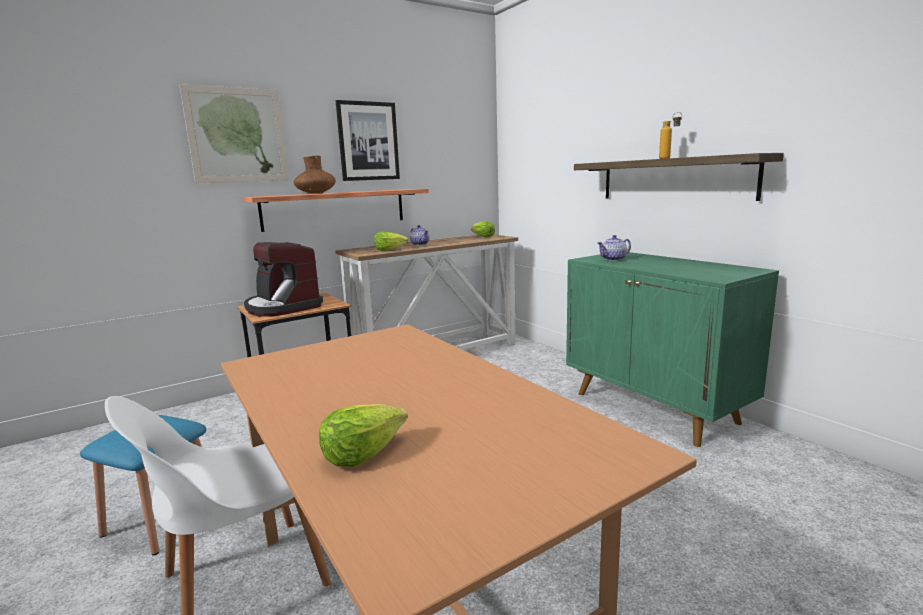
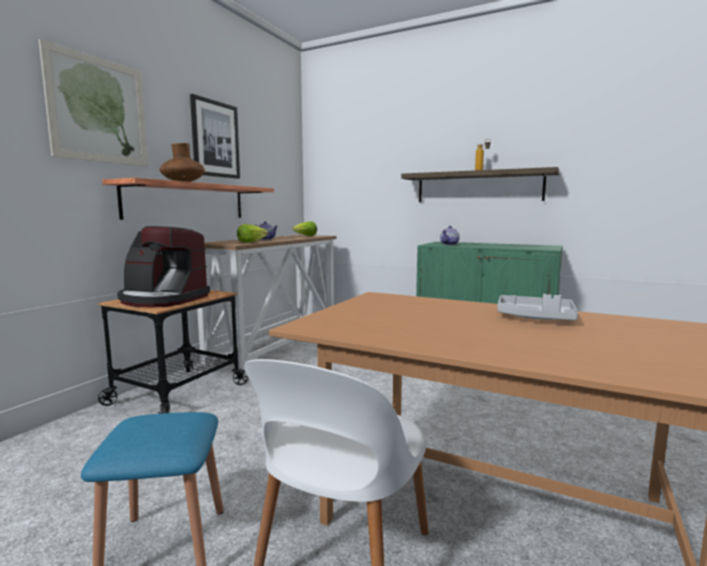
camera: 30 degrees left, 5 degrees down
lettuce [319,404,408,467] -> none
none -> grey tray [497,294,578,320]

